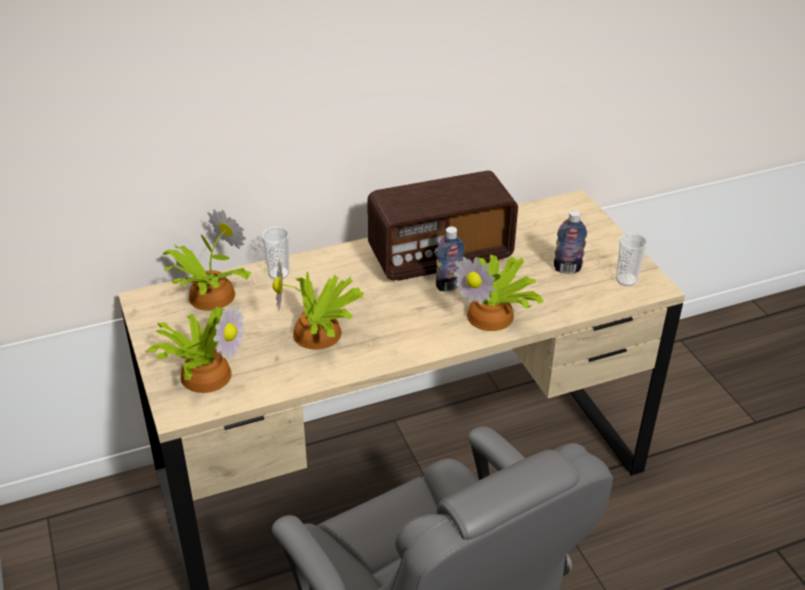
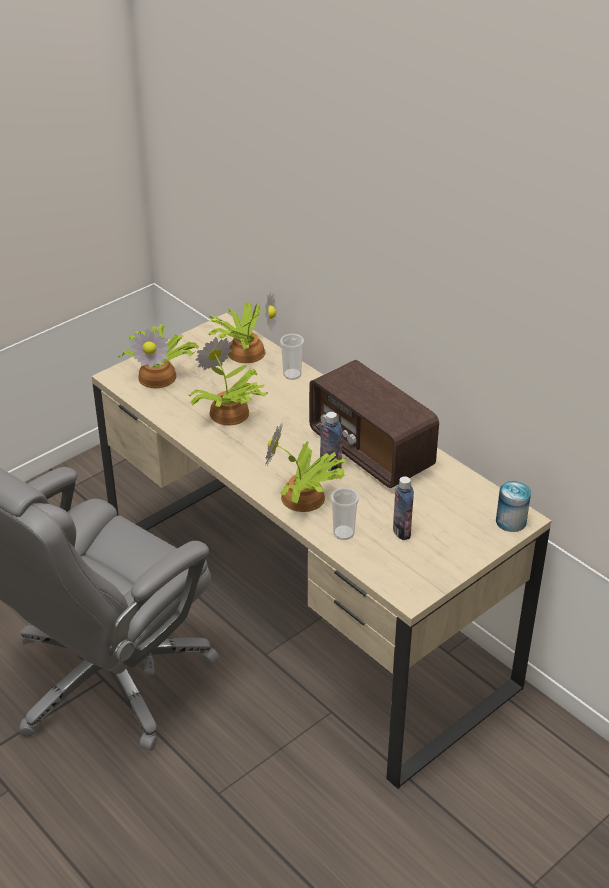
camera: 70 degrees right, 0 degrees up
cup [616,233,648,286] -> cup moved to [331,488,359,540]
none -> can [496,481,531,532]

